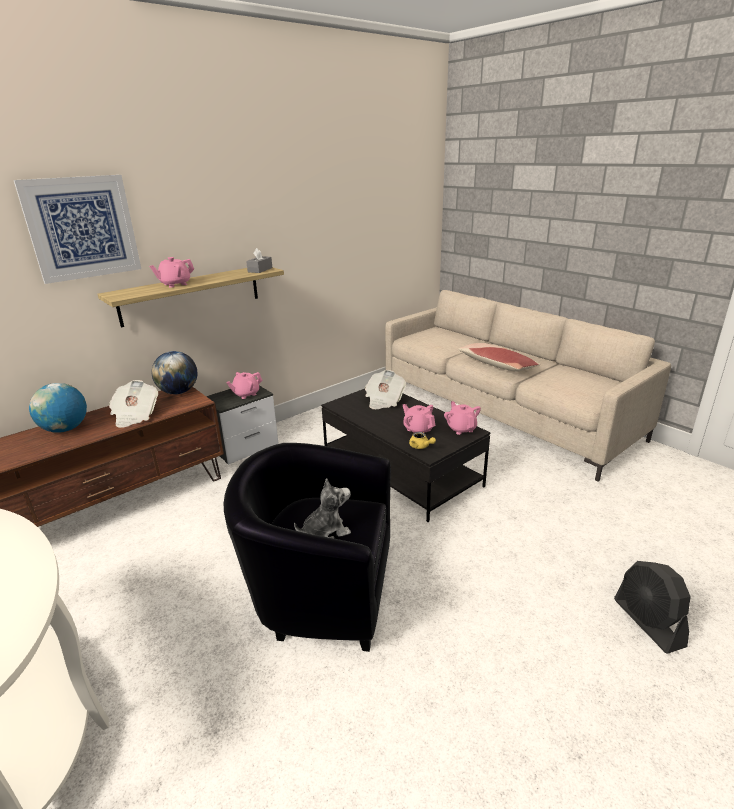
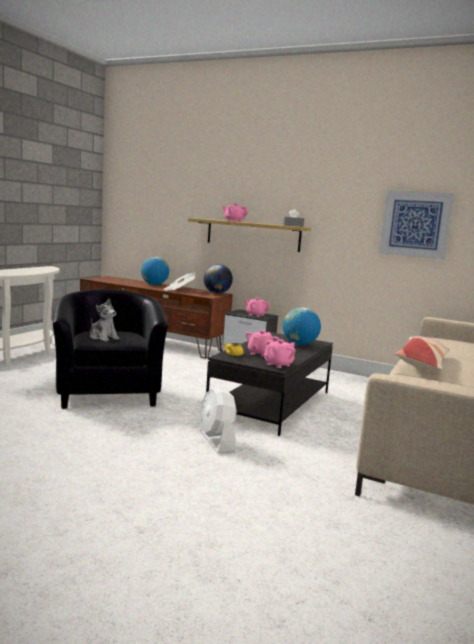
camera: 65 degrees right, 15 degrees down
picture [14,175,141,284] -> picture moved to [379,190,455,260]
newspaper [365,370,406,409] -> globe [283,307,321,345]
black fan [614,561,691,654] -> none
none -> white fan [199,387,237,453]

